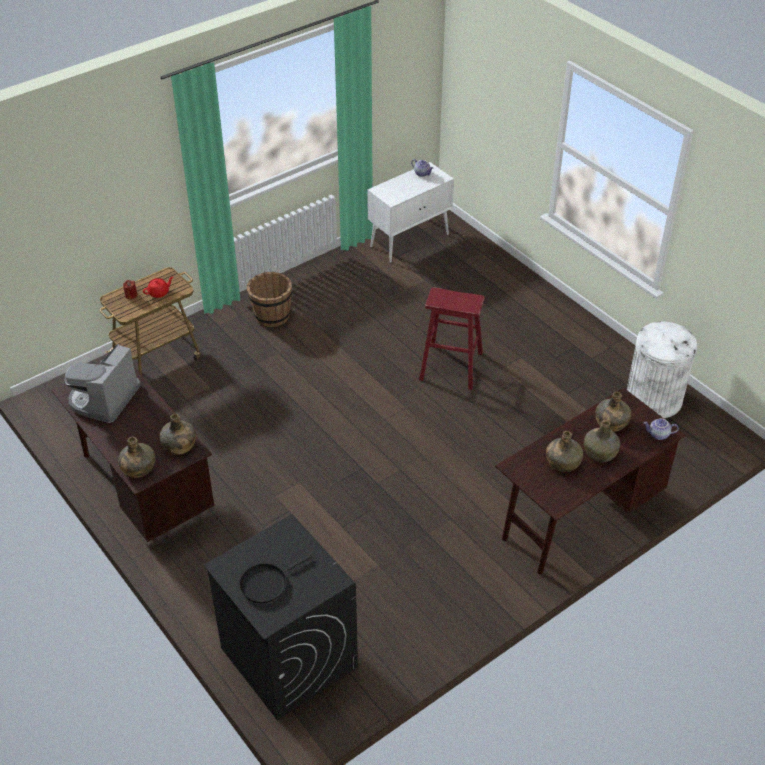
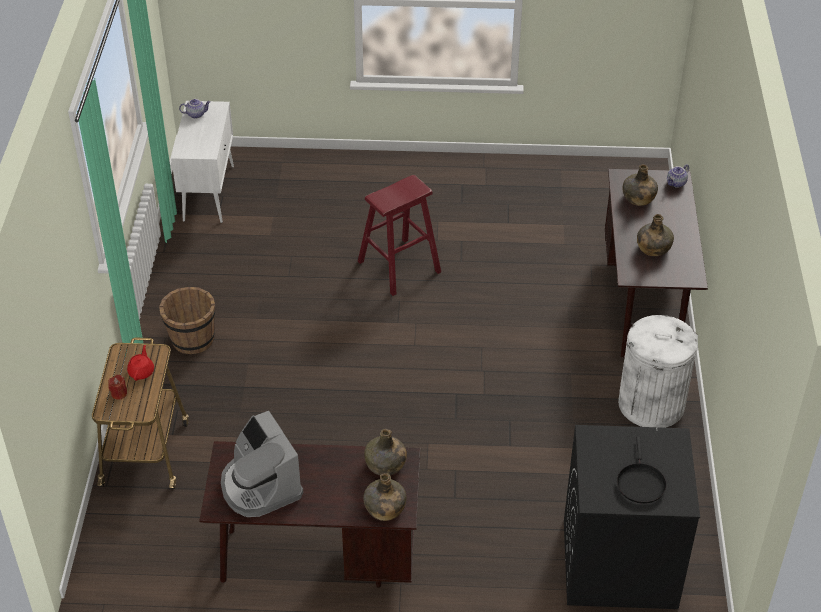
camera: 50 degrees left, 0 degrees up
green bottle [584,420,620,462] -> none
white trash can [627,322,697,418] -> white trash can moved to [618,315,698,428]

